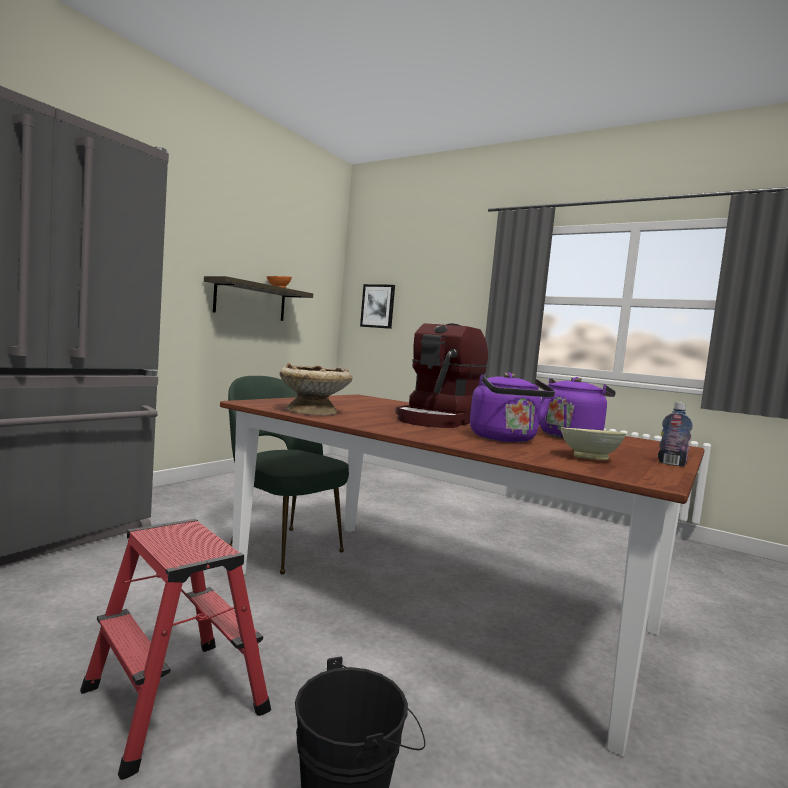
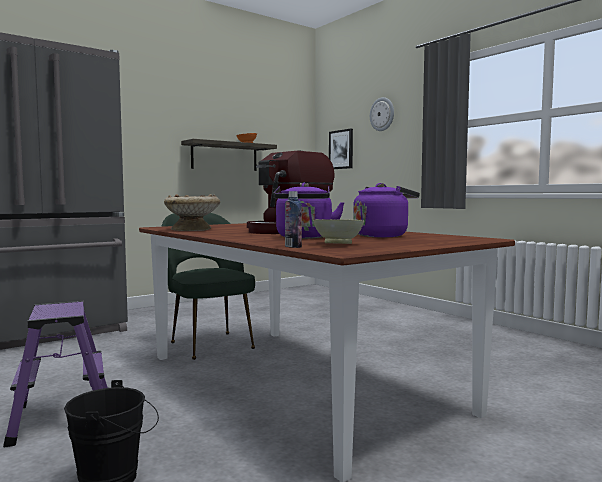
camera: 20 degrees right, 0 degrees up
red step ladder [80,518,271,780] -> purple step ladder [3,301,108,448]
bottle [658,402,693,467] -> bottle moved to [285,191,302,248]
none -> wall clock [370,97,394,131]

